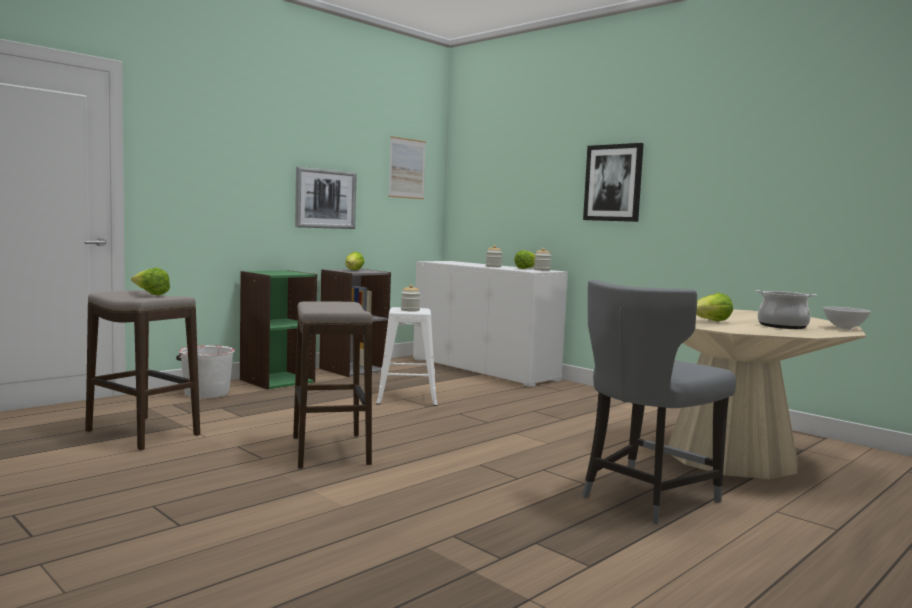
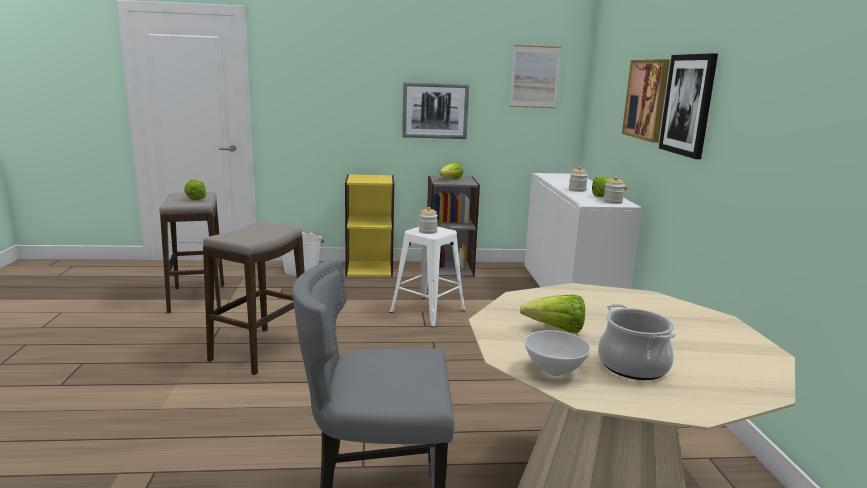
camera: 40 degrees right, 10 degrees up
green bookcase [240,270,317,390] -> yellow bookcase [345,174,394,277]
white bowl [823,307,871,330] -> white bowl moved to [525,330,591,376]
none -> picture [622,59,670,143]

